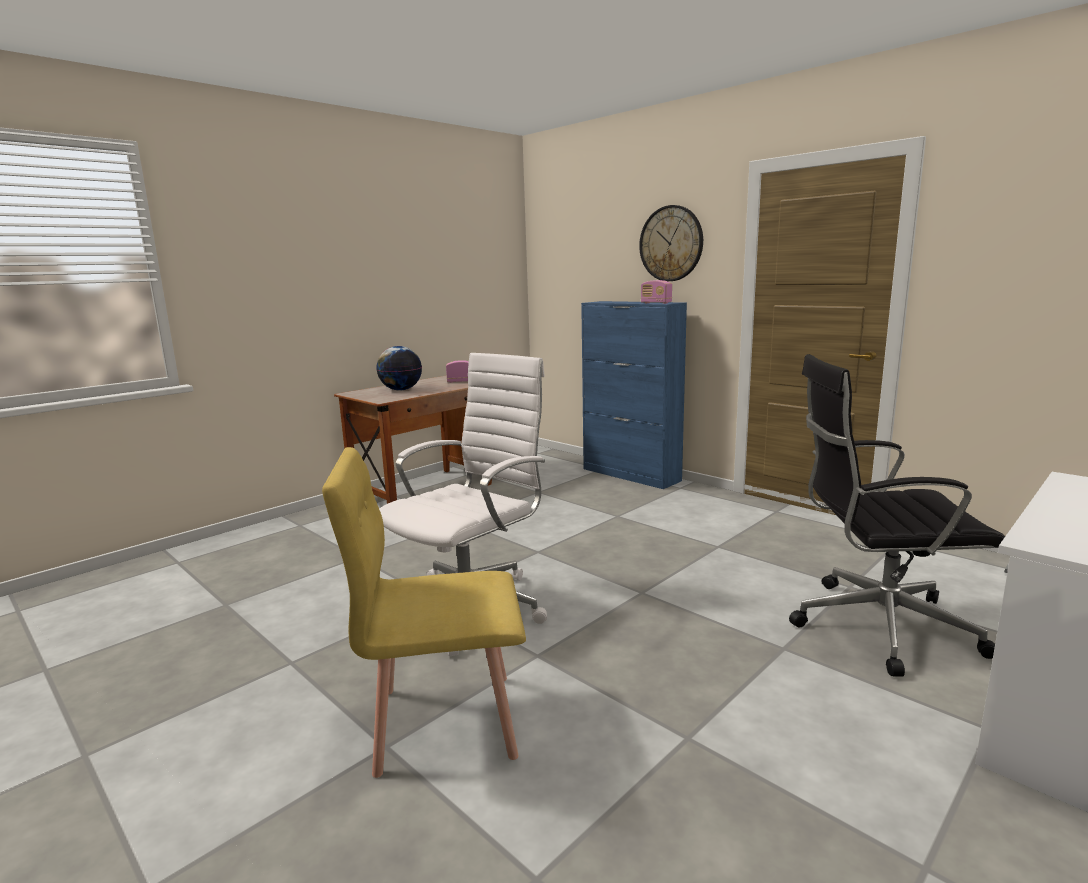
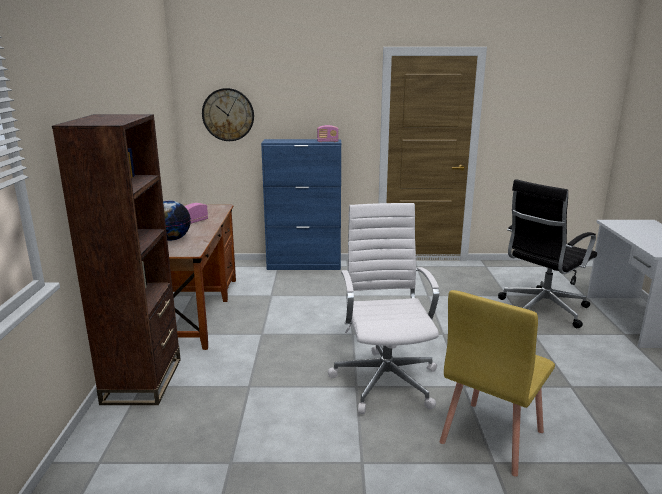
camera: 45 degrees left, 5 degrees up
wall clock [639,205,703,281] -> wall clock moved to [202,88,254,141]
none -> brown bookcase [52,114,181,405]

